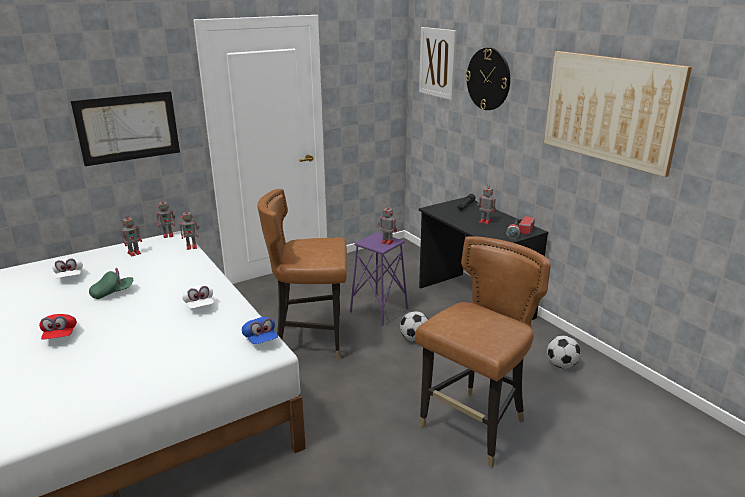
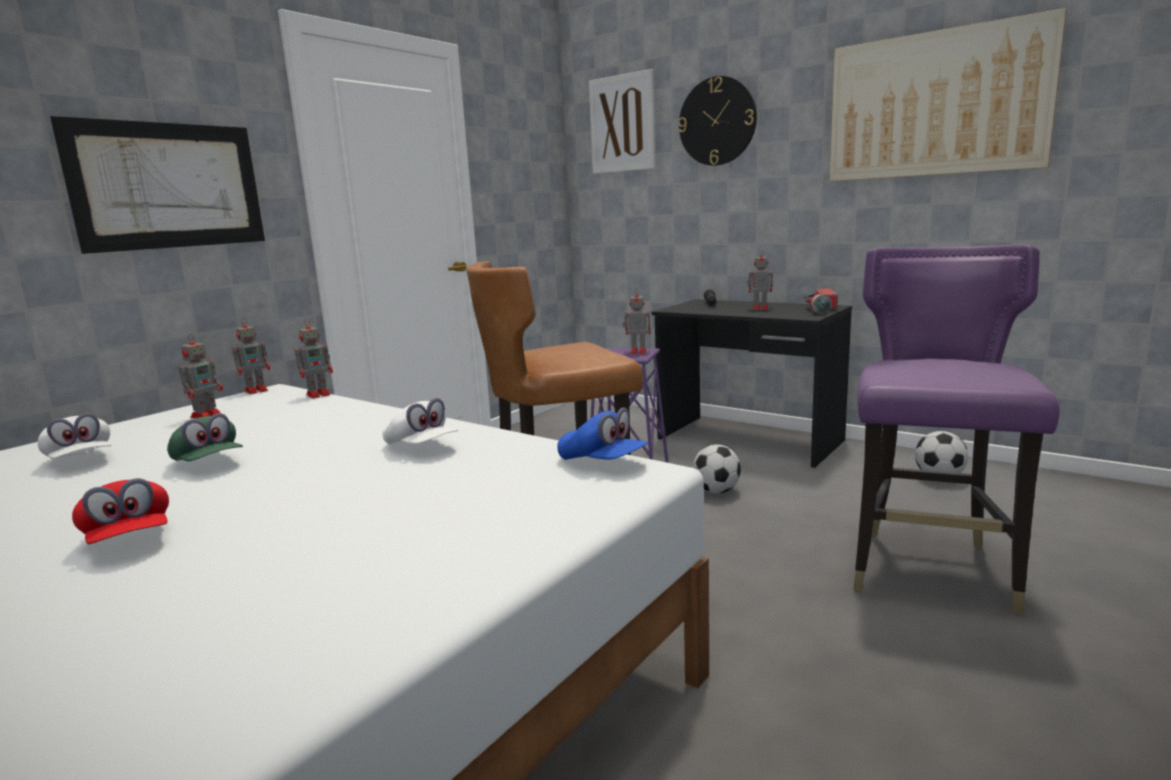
camera: 20 degrees left, 10 degrees down
green cap [89,268,133,299] -> green cap turned 90 degrees clockwise [167,413,243,461]
brown chair [415,236,551,468] -> purple chair [853,245,1060,614]

